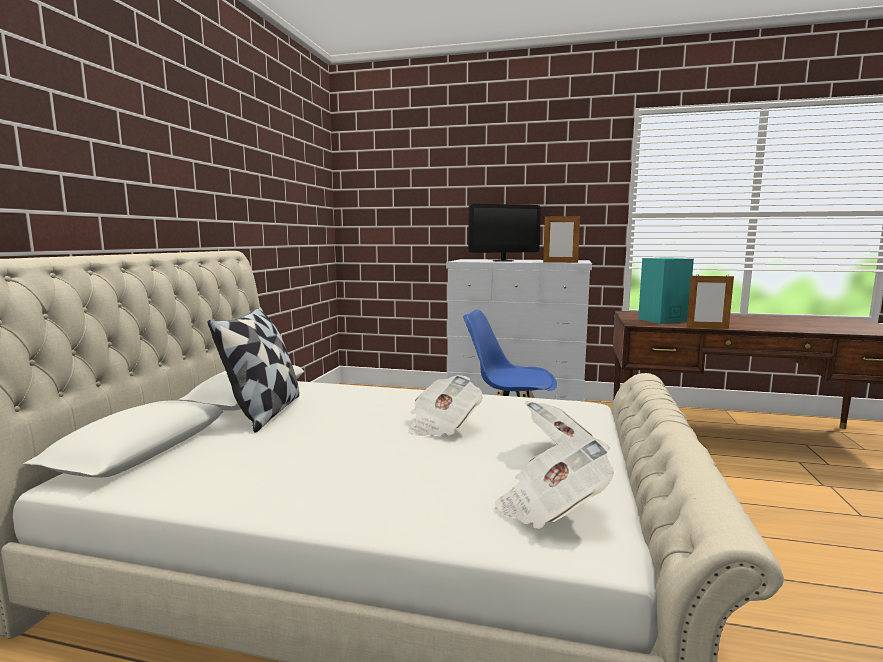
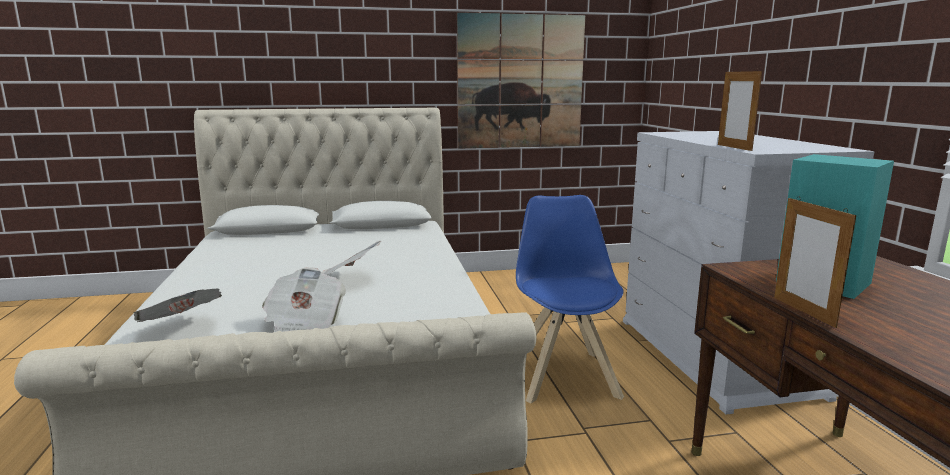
camera: 65 degrees right, 5 degrees up
pillow [208,307,300,432] -> none
monitor [468,204,541,262] -> none
none -> picture [457,12,585,149]

